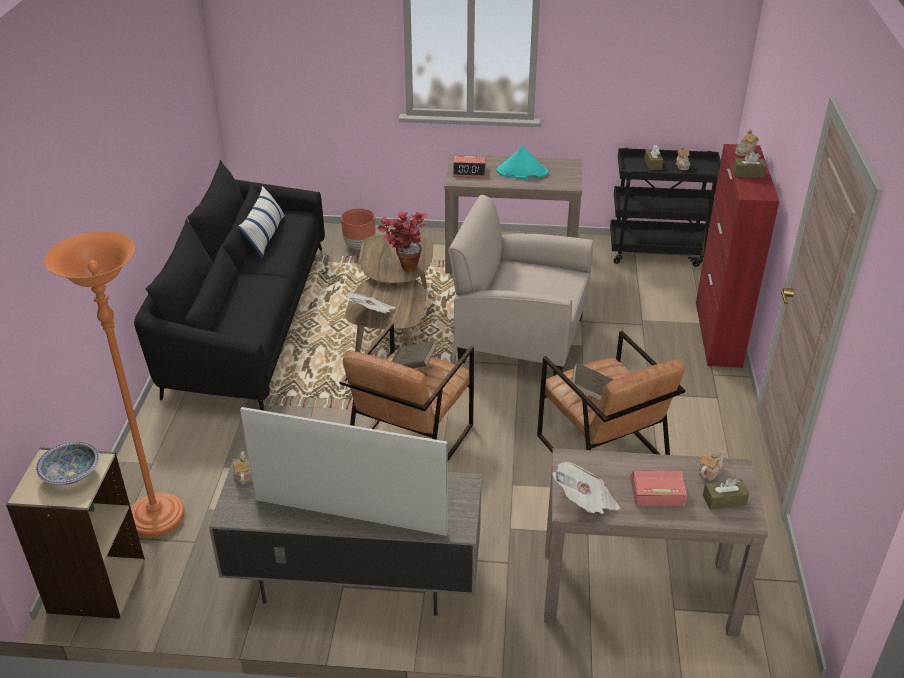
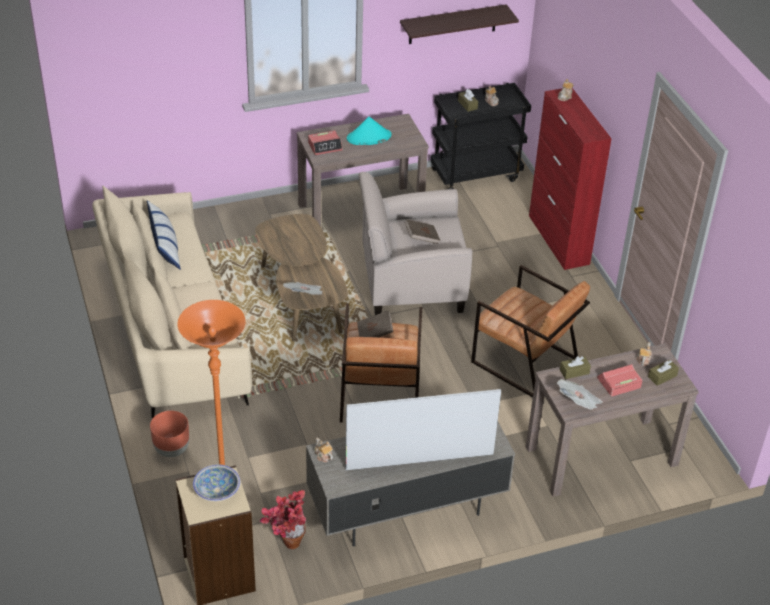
camera: 25 degrees left, 5 degrees up
black sofa [134,160,325,411] -> beige sofa [92,185,252,418]
brown planter [341,208,376,250] -> brown planter moved to [150,411,189,457]
potted plant [377,212,428,272] -> potted plant moved to [260,490,306,549]
brown book [572,363,613,401] -> brown book moved to [405,219,441,244]
brown tissue box [733,151,767,178] -> brown tissue box moved to [560,356,591,379]
none -> shelf [400,4,519,44]

